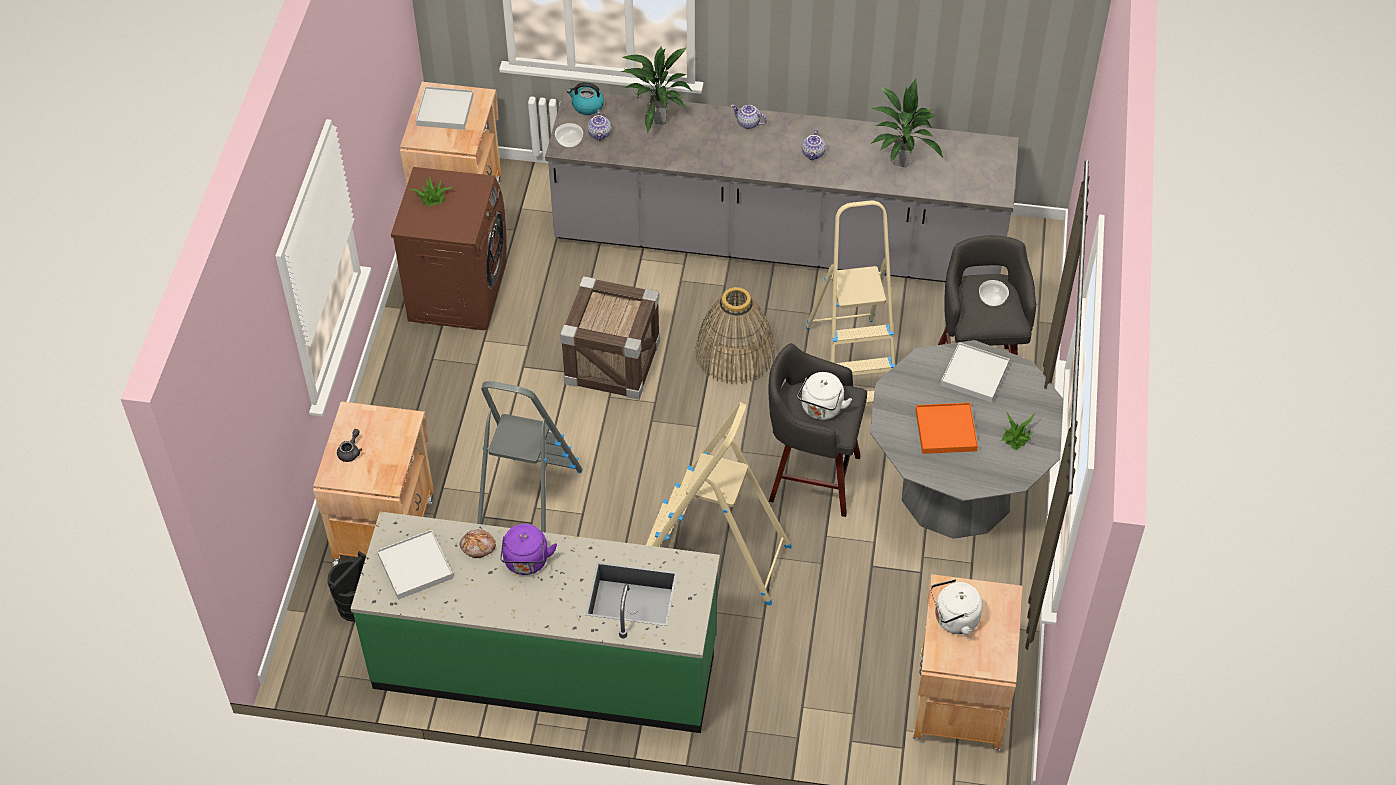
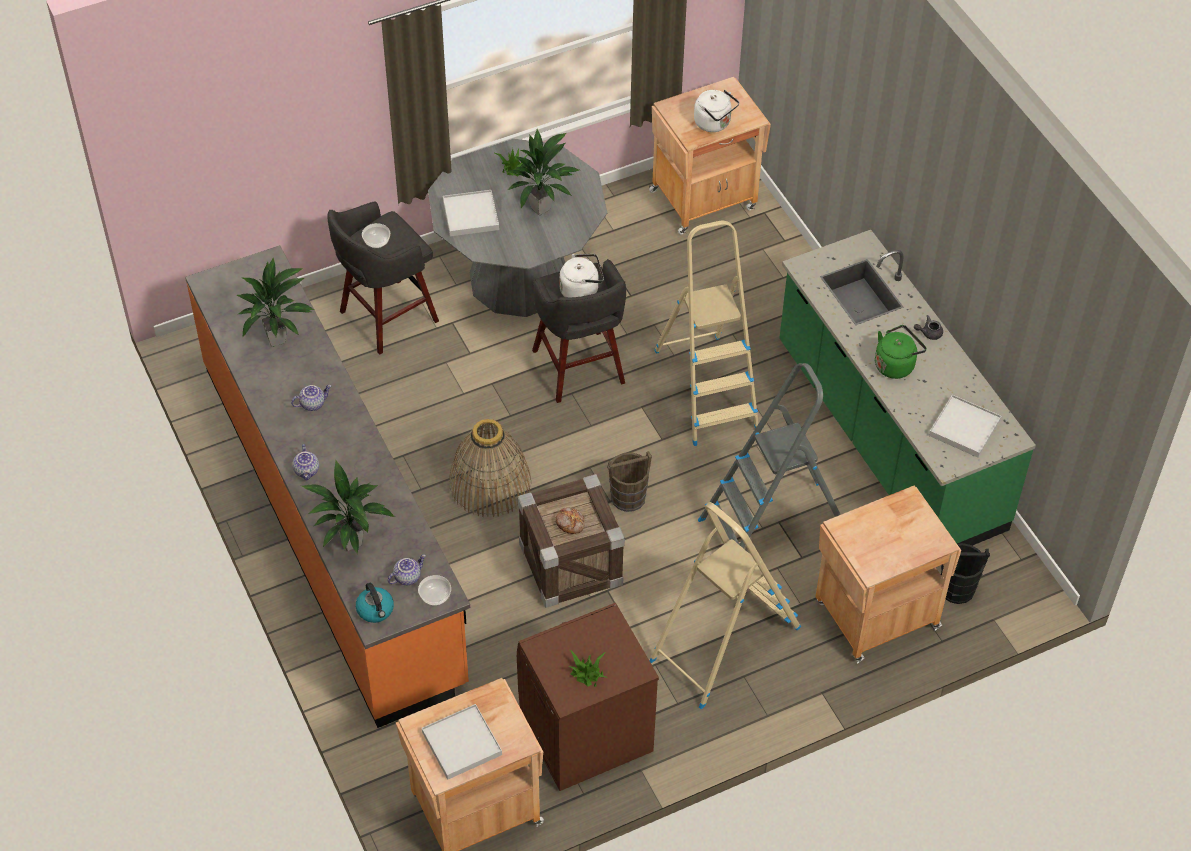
camera: 125 degrees left, 0 degrees up
grey teapot [337,429,362,462] -> grey teapot moved to [914,315,943,340]
bread [460,529,496,558] -> bread moved to [555,508,585,534]
purple kettle [500,524,557,575] -> green kettle [875,325,927,379]
grey counter [545,89,1019,282] -> orange counter [185,245,470,728]
beige step ladder [806,201,895,406] -> beige step ladder moved to [650,502,801,709]
orange tray [916,403,978,454] -> potted plant [506,129,579,215]
none -> brown bucket [607,451,652,512]

